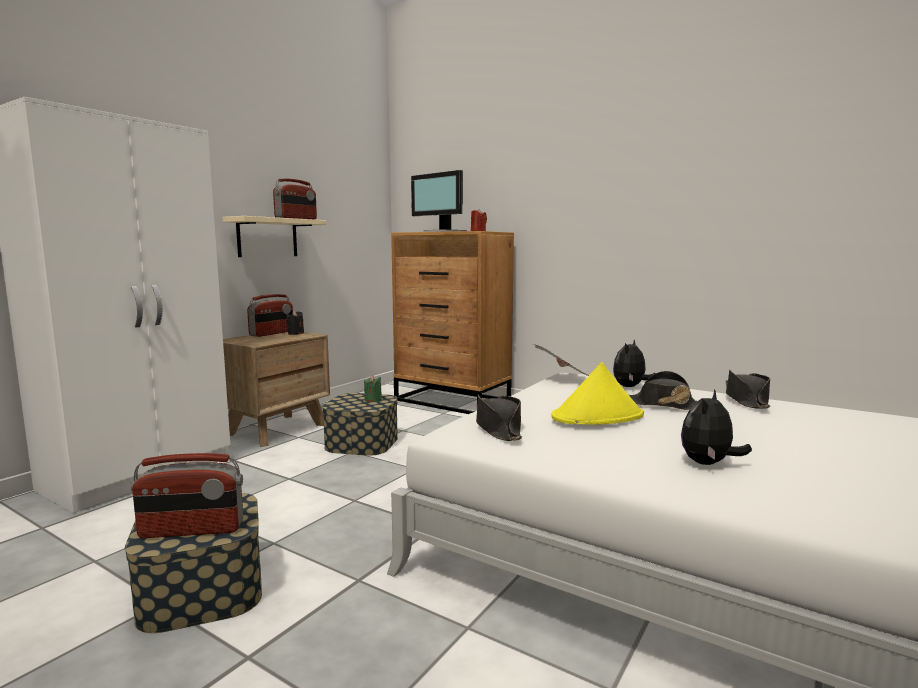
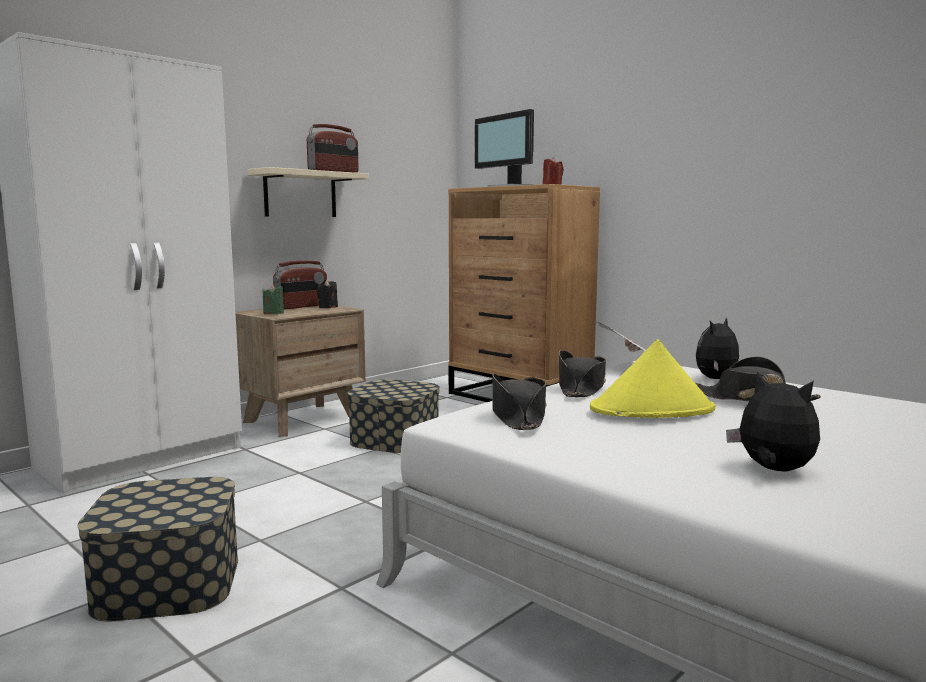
camera: 10 degrees right, 0 degrees up
radio [131,453,243,538] -> none
green candle [364,375,382,402] -> green candle moved to [262,284,284,314]
plush toy [681,389,752,465] -> plush toy turned 90 degrees clockwise [726,371,820,471]
black hat [726,370,770,409] -> black hat moved to [559,350,606,397]

